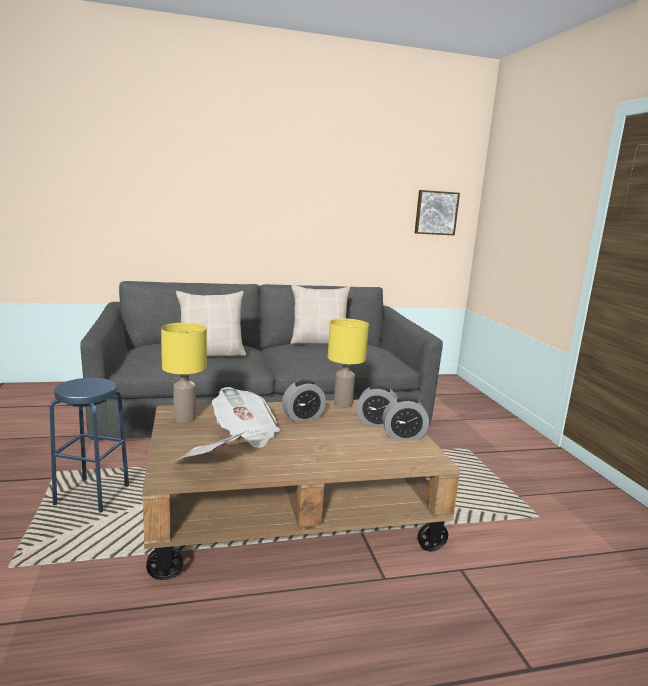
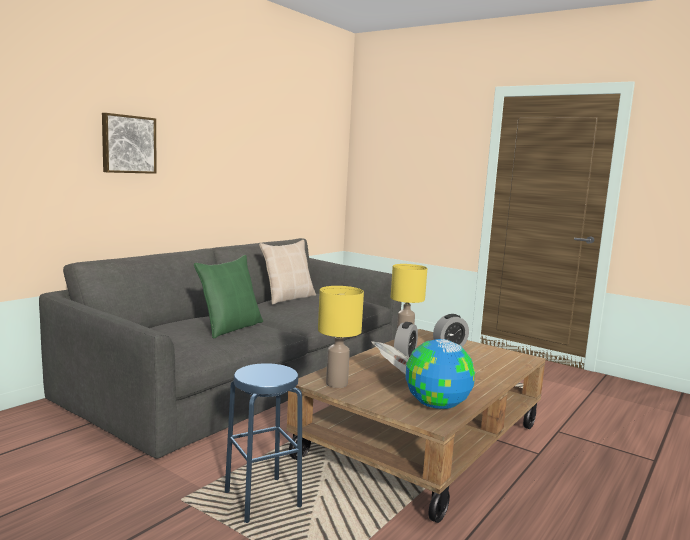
camera: 40 degrees left, 5 degrees down
newspaper [172,430,249,462] -> globe [405,339,475,409]
beige pillow [176,291,246,356] -> green pillow [194,255,263,339]
alarm clock [382,397,429,440] -> none
picture [415,190,460,236] -> picture moved to [102,113,157,174]

